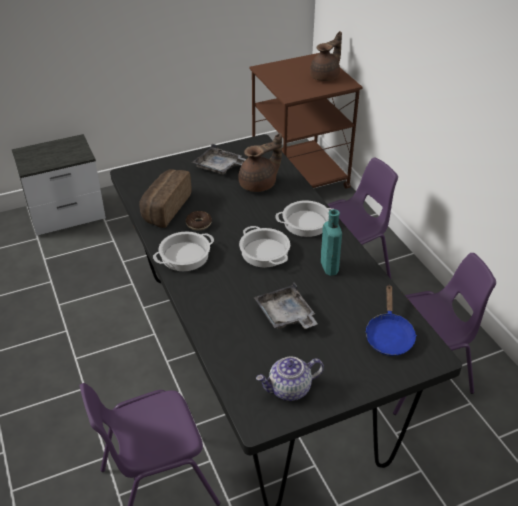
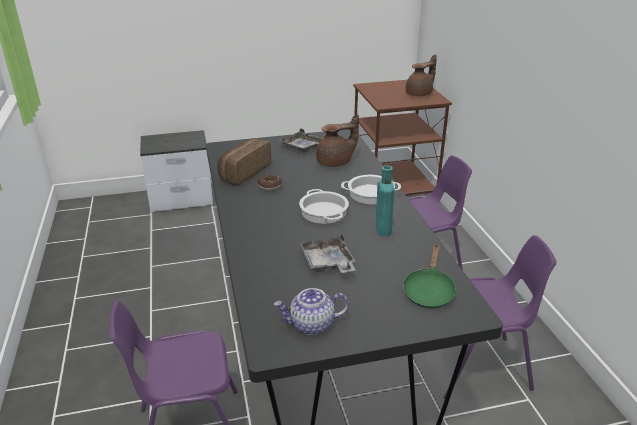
camera: 10 degrees right, 10 degrees down
cooking pot [153,232,214,271] -> none
blue frying pan [365,286,417,356] -> green frying pan [403,244,457,309]

